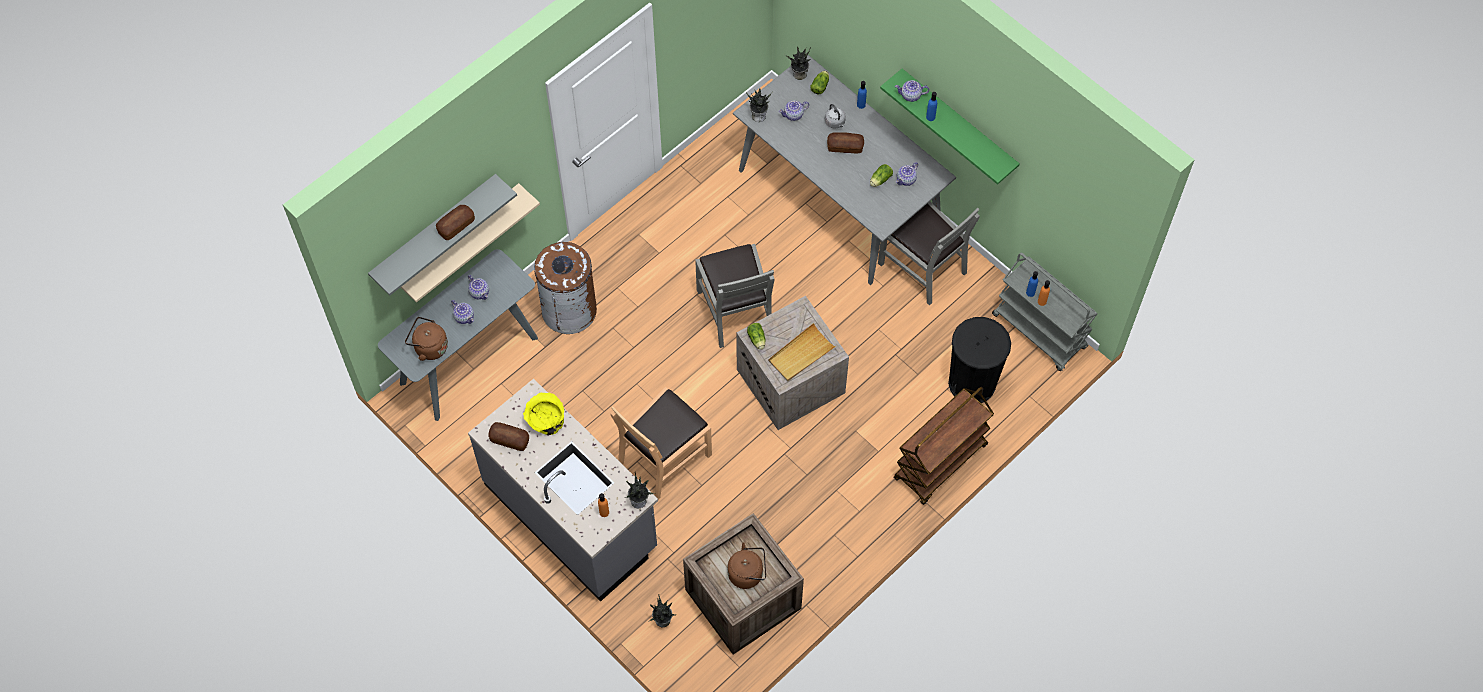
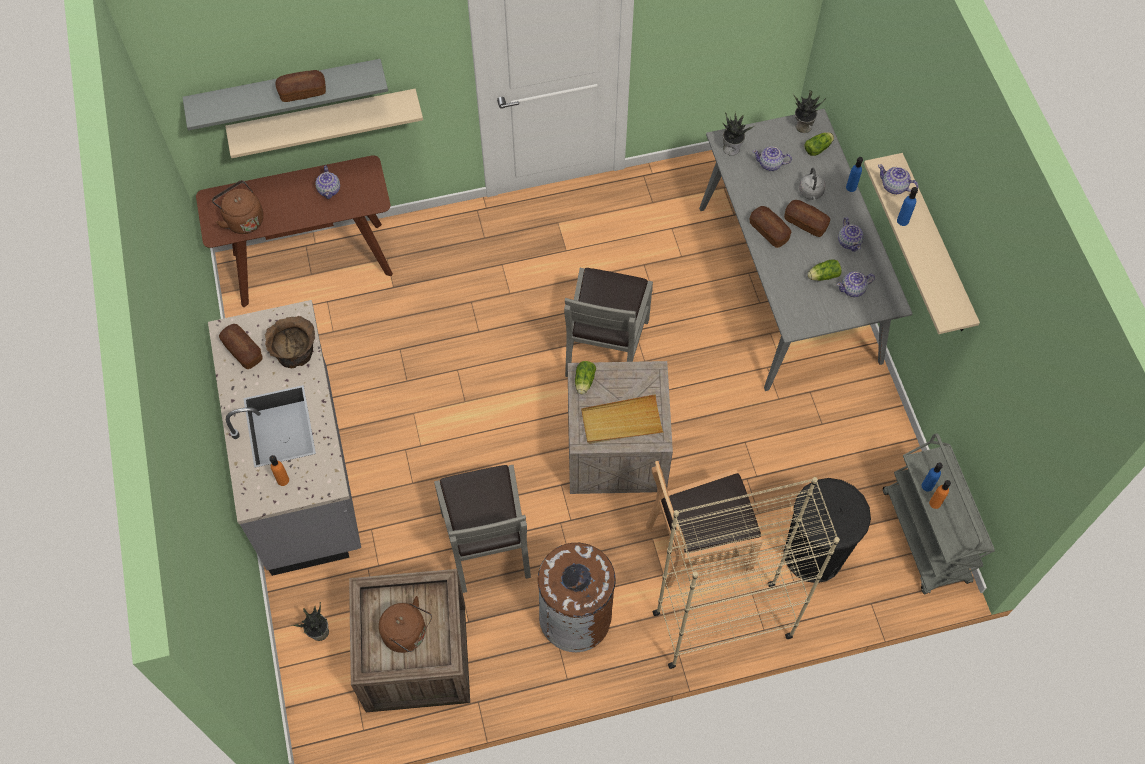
camera: 30 degrees right, 0 degrees up
grey console table [378,249,538,421] -> brown console table [196,155,393,307]
teapot [451,300,474,324] -> teapot moved to [838,217,864,252]
yellow bowl [523,392,564,435] -> brown bowl [265,316,315,368]
brown trash can [534,242,597,334] -> brown trash can moved to [538,543,616,652]
brown chair [610,387,712,499] -> brown chair moved to [646,461,763,589]
potted plant [625,473,655,508] -> none
grey chair [878,202,980,305] -> grey chair moved to [434,465,531,593]
green shelf [880,69,1020,185] -> beige shelf [864,153,980,334]
brown cart [894,387,994,505] -> beige bookcase [652,477,840,669]
none -> bread [750,206,792,248]

